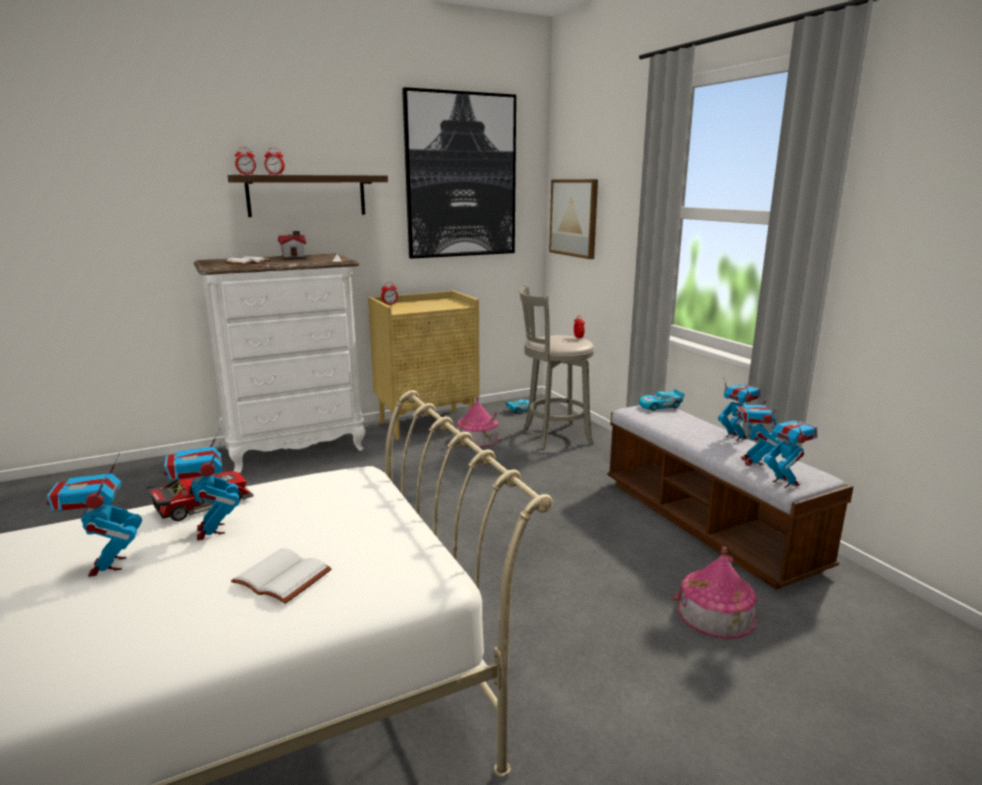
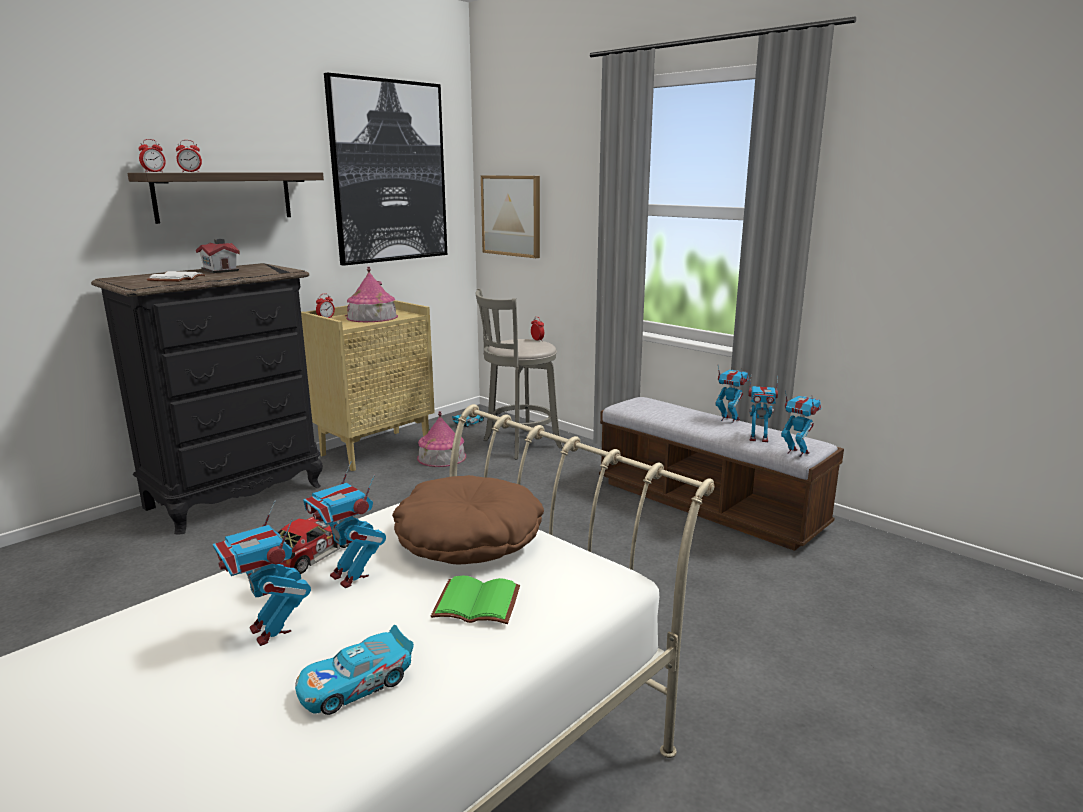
camera: 20 degrees left, 0 degrees up
white dresser [194,253,365,473] -> black dresser [91,263,323,535]
white book [231,548,332,604] -> green book [431,576,520,624]
toy car [639,389,685,411] -> toy car moved to [295,625,414,715]
toy house [672,547,757,639] -> toy house moved to [345,267,398,322]
toy robot [736,393,782,466] -> toy robot turned 60 degrees counterclockwise [748,376,778,442]
none -> brown pillow [392,475,544,564]

